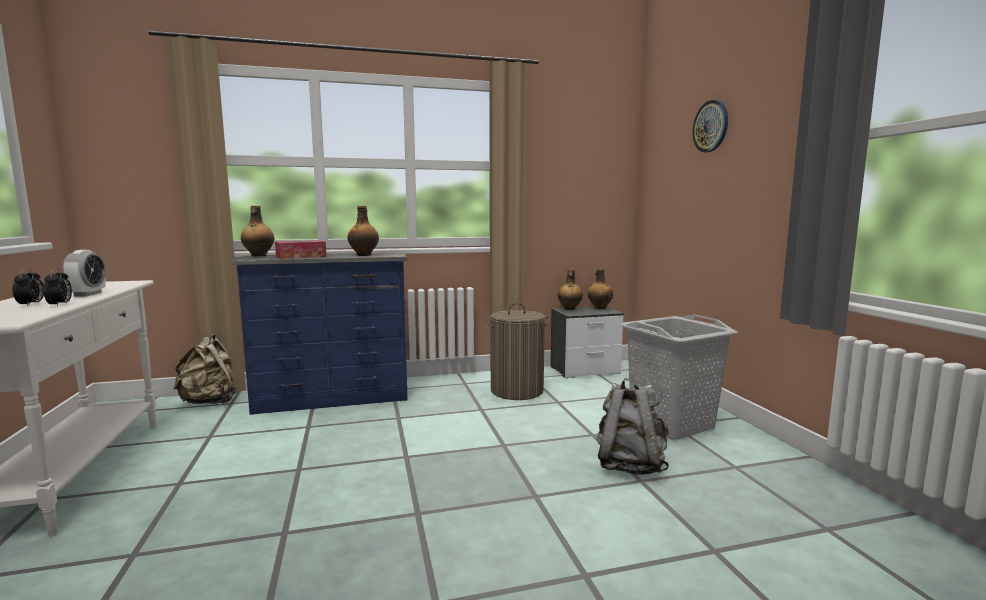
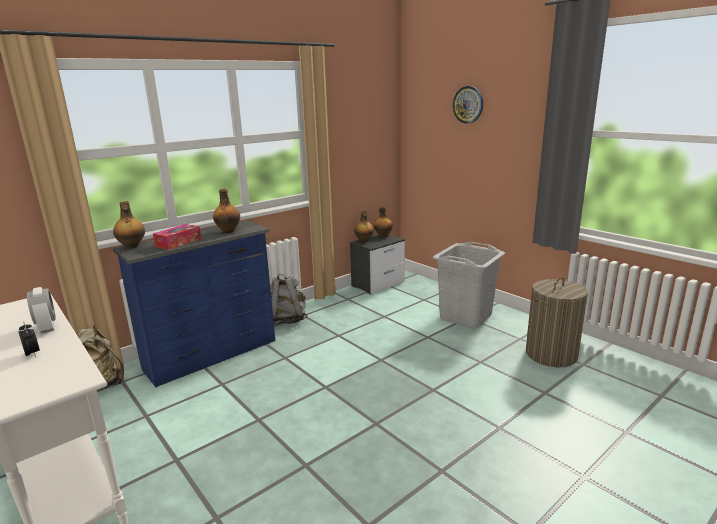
camera: 25 degrees left, 10 degrees up
alarm clock [43,268,72,306] -> none
laundry basket [484,303,551,400] -> laundry basket moved to [526,277,588,367]
grey backpack [596,378,669,475] -> grey backpack moved to [270,274,307,325]

